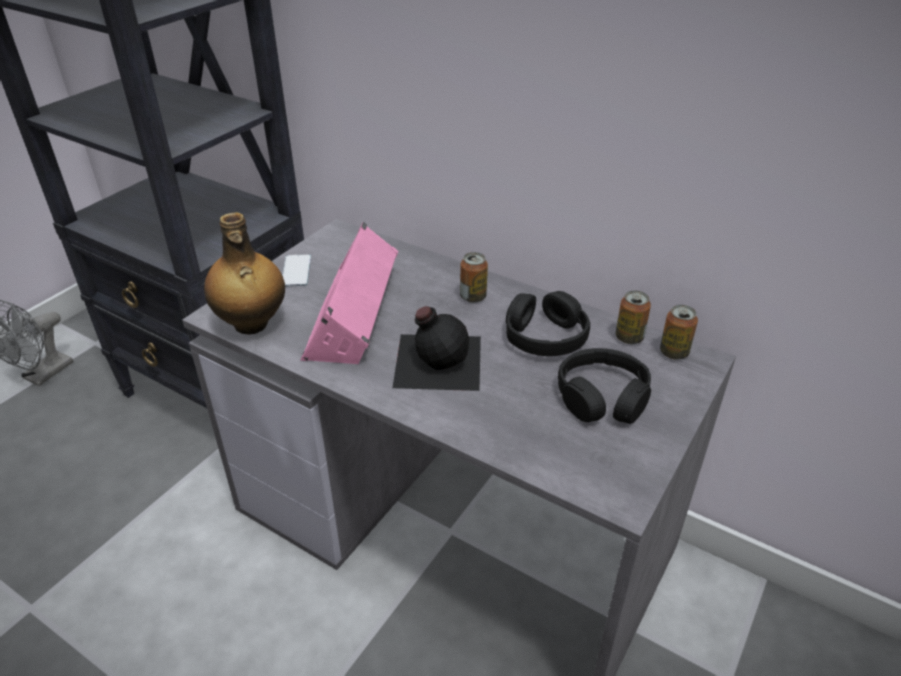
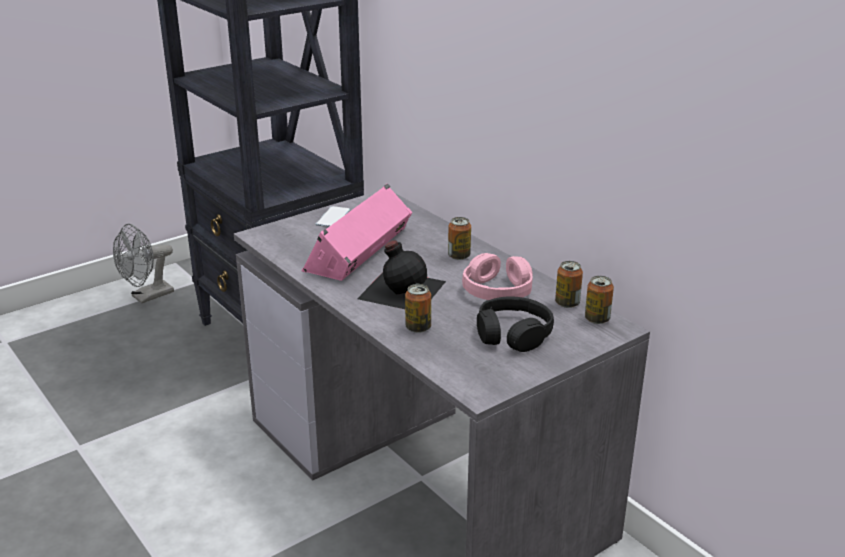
camera: 20 degrees right, 10 degrees down
bottle [204,212,285,334] -> none
black headphones [506,291,590,356] -> pink headphones [462,253,533,300]
none -> can [405,284,431,333]

